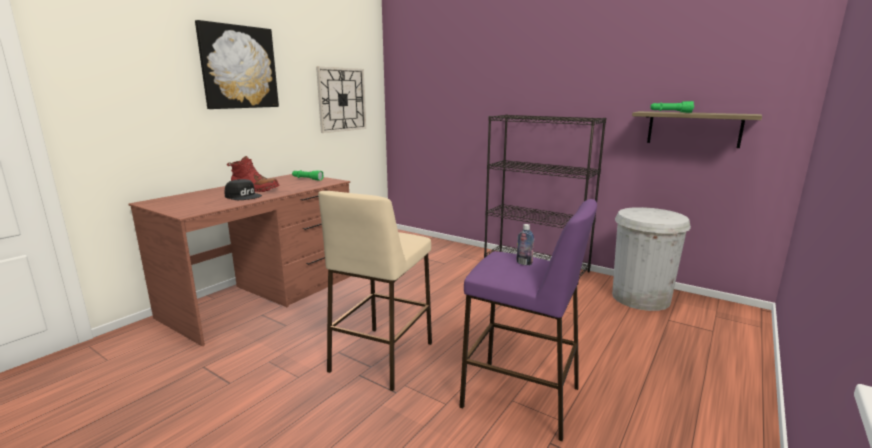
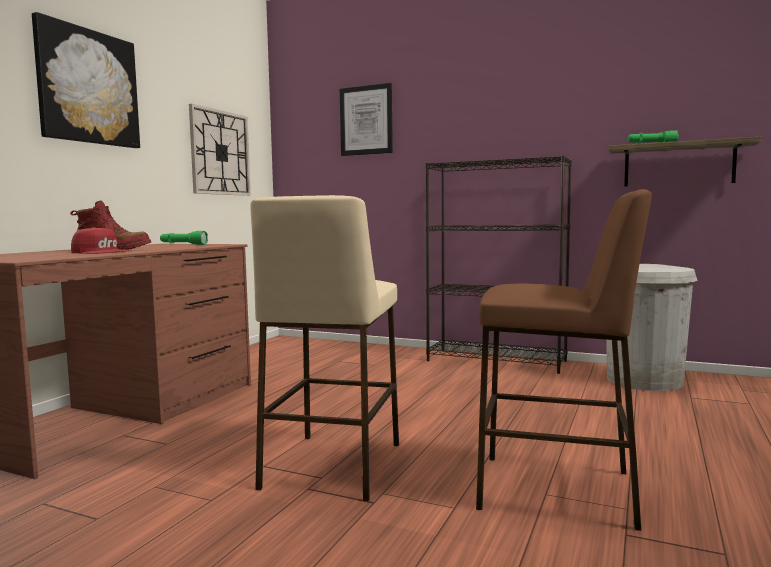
camera: 10 degrees left, 10 degrees down
black cap [224,179,262,200] -> red cap [71,227,129,254]
purple stool [459,199,597,441] -> brown stool [476,189,652,531]
bottle [516,224,534,265] -> none
none -> picture [340,83,393,156]

